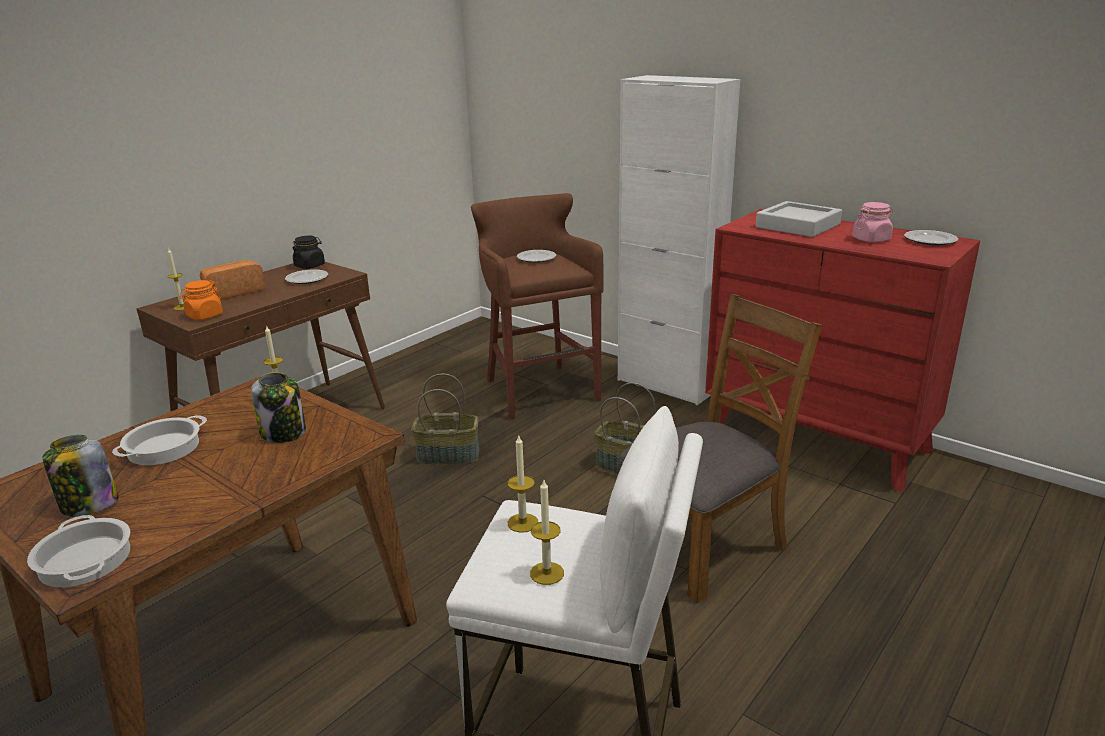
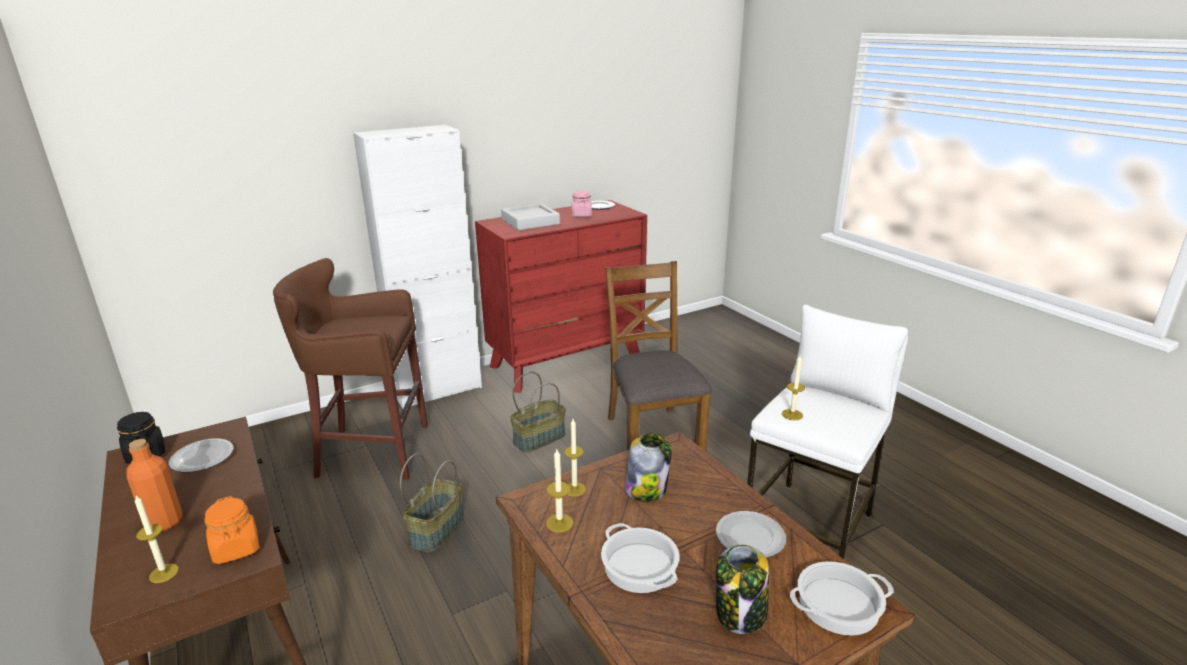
camera: 70 degrees left, 0 degrees up
bread [199,260,265,300] -> orange bottle [126,439,183,532]
plate [517,250,556,263] -> plate moved to [716,511,786,558]
candle [530,480,564,585] -> candle moved to [546,449,573,533]

